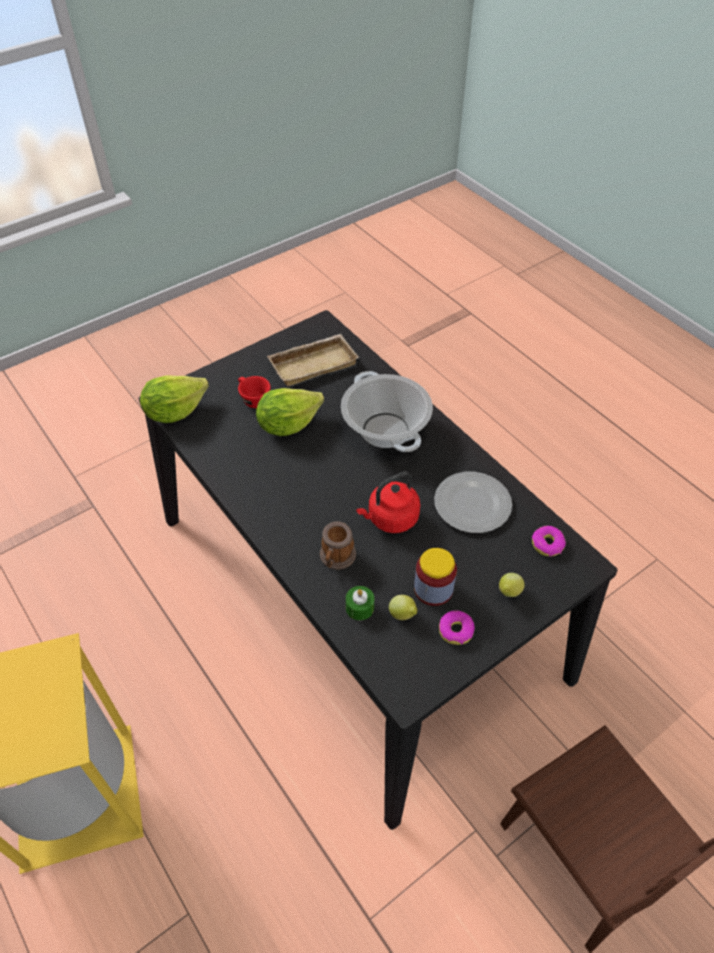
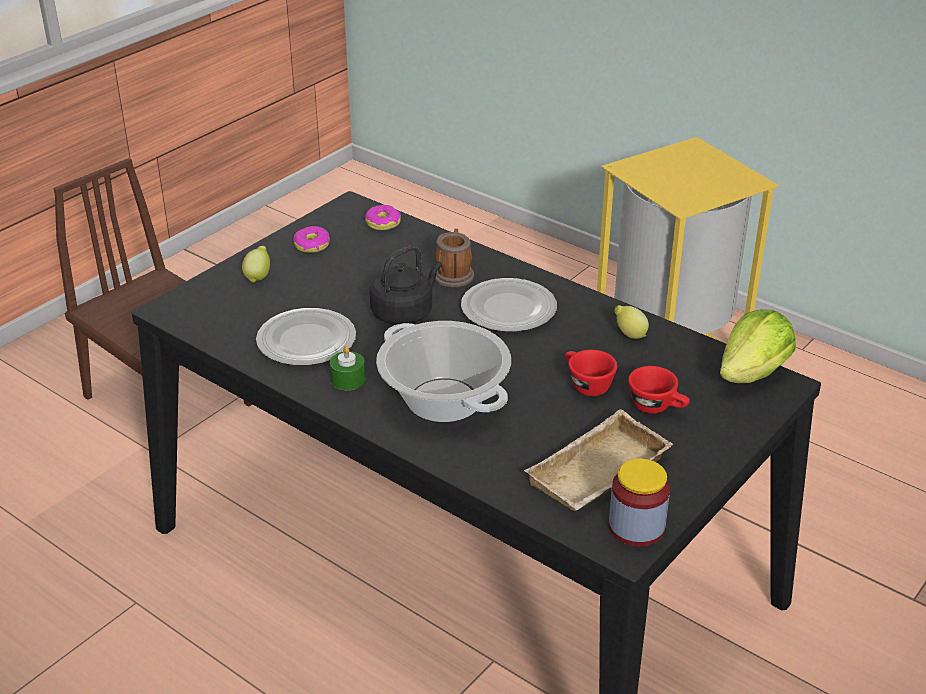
camera: 165 degrees right, 15 degrees down
lettuce [256,388,324,436] -> red cup [565,350,617,396]
green candle [346,586,374,620] -> green candle moved to [330,346,366,390]
red kettle [356,472,420,533] -> black kettle [370,245,442,325]
lemon [389,595,417,620] -> lemon moved to [614,305,649,339]
jar [414,548,457,606] -> jar moved to [609,458,670,547]
donut [532,526,566,556] -> donut moved to [365,205,401,230]
none -> plate [461,278,557,332]

